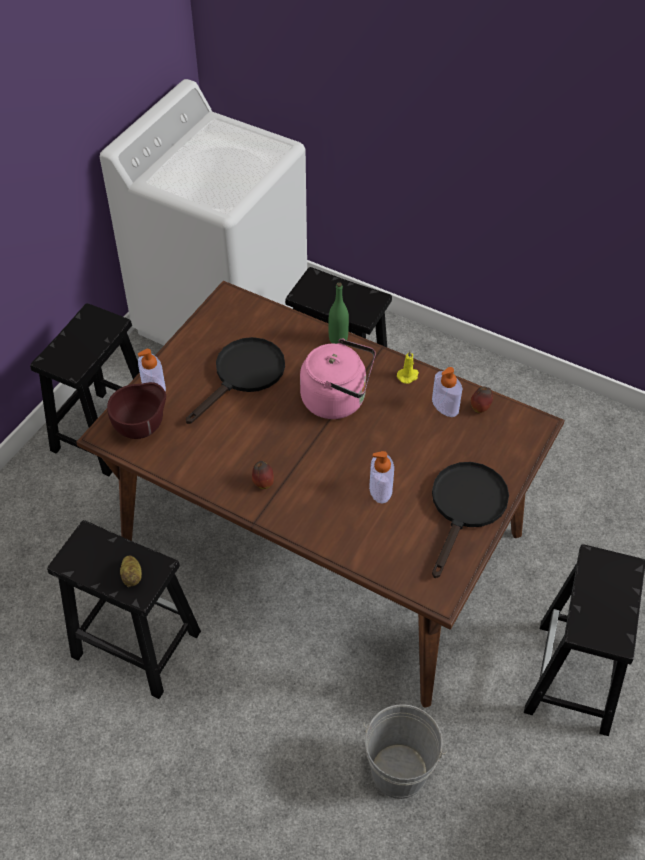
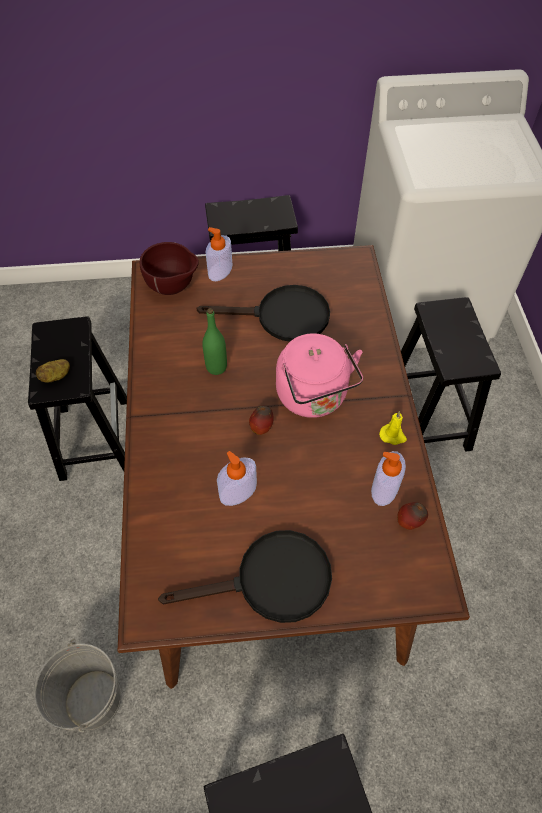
camera: 55 degrees right, 5 degrees up
apple [252,461,274,489] -> apple moved to [249,406,274,435]
green bottle [328,282,349,344] -> green bottle moved to [202,308,227,375]

